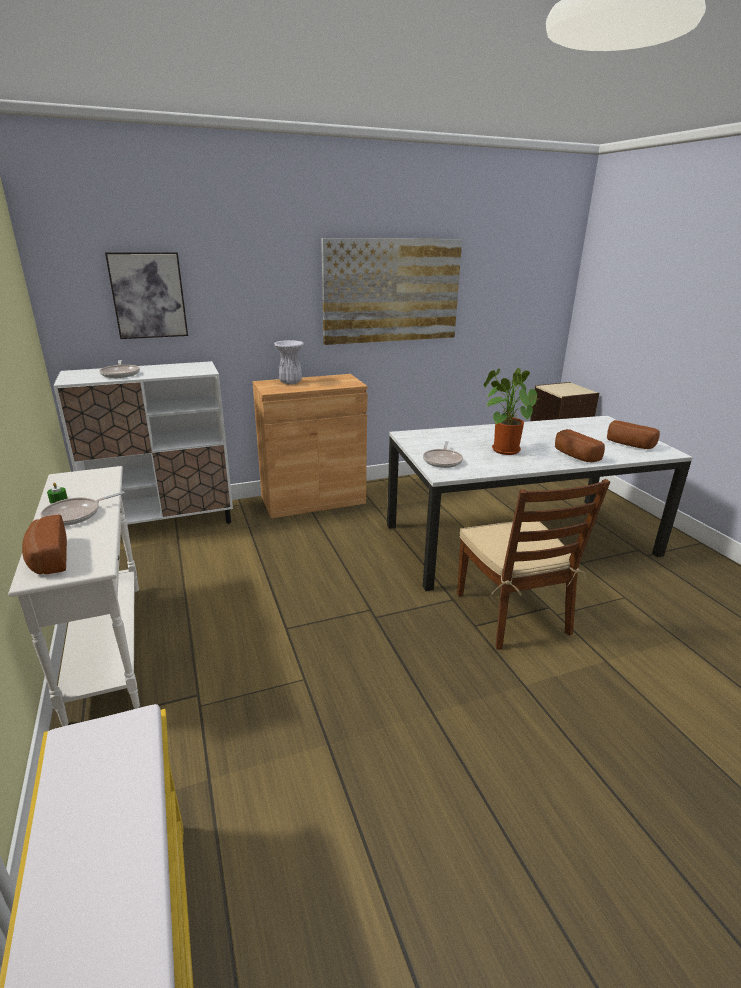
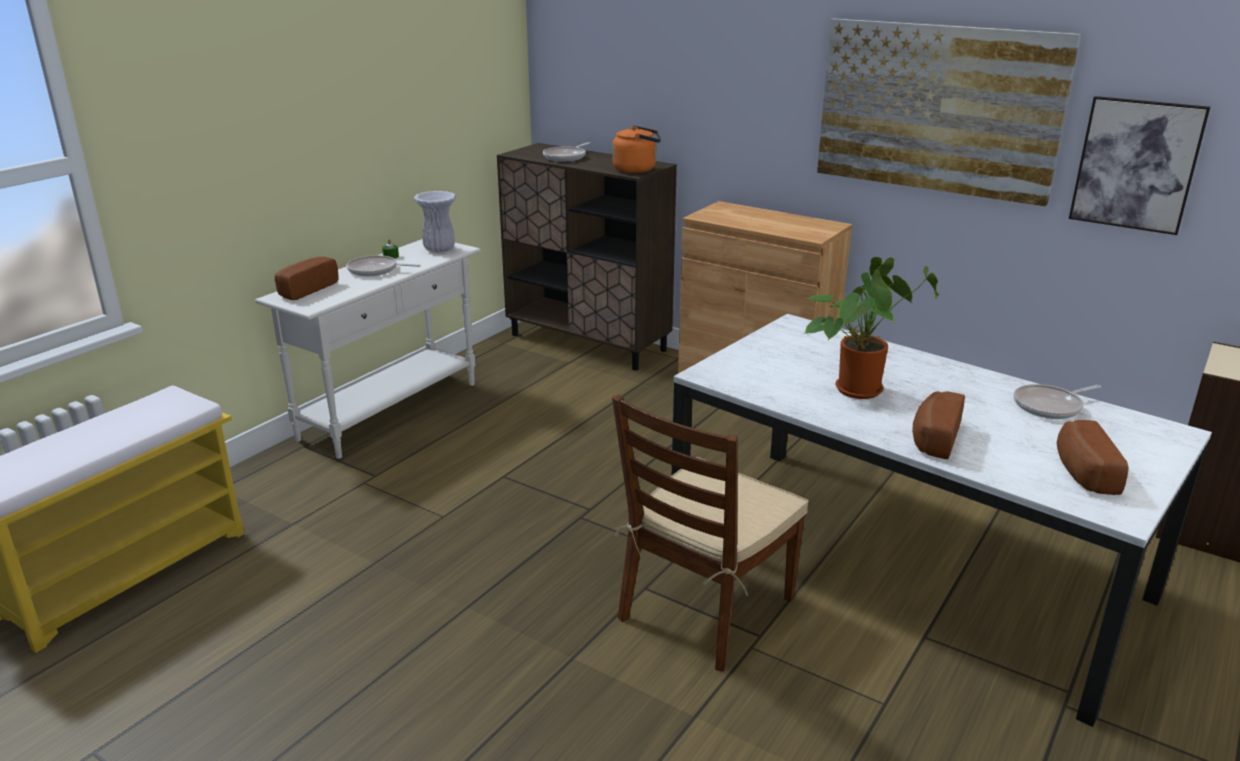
camera: 55 degrees right, 0 degrees up
white cabinet [53,361,233,525] -> brown cabinet [497,143,677,370]
picture [105,252,188,339] -> picture moved to [1069,96,1211,235]
white vase [274,340,304,384] -> white vase moved to [414,191,456,252]
frying pan [423,441,463,468] -> frying pan moved to [1013,384,1101,419]
none -> orange kettle [612,125,661,173]

